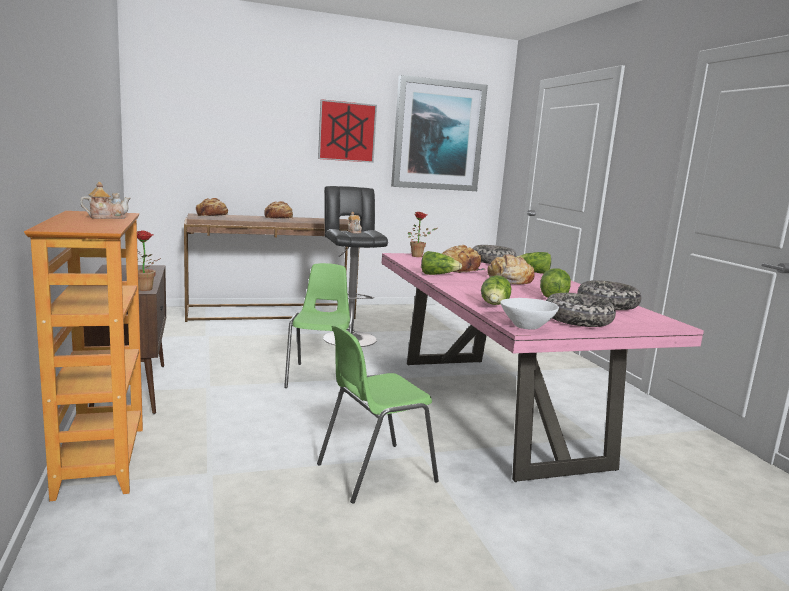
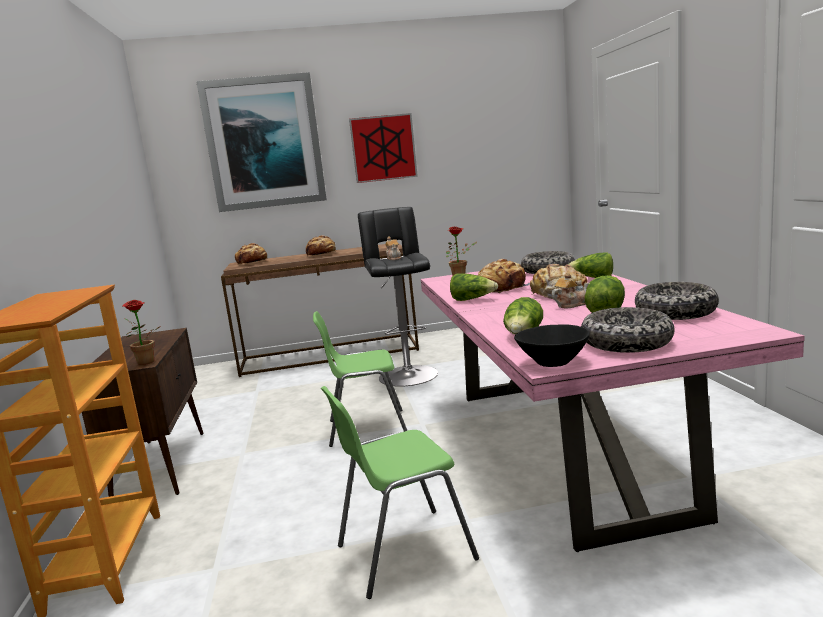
camera: 10 degrees right, 0 degrees up
teapot [80,182,131,219] -> teapot moved to [552,273,589,308]
green chair [284,263,354,392] -> green chair turned 105 degrees counterclockwise [313,311,407,447]
picture [391,75,488,191] -> picture moved to [196,72,327,212]
white bowl [500,298,559,330] -> black bowl [514,325,590,367]

